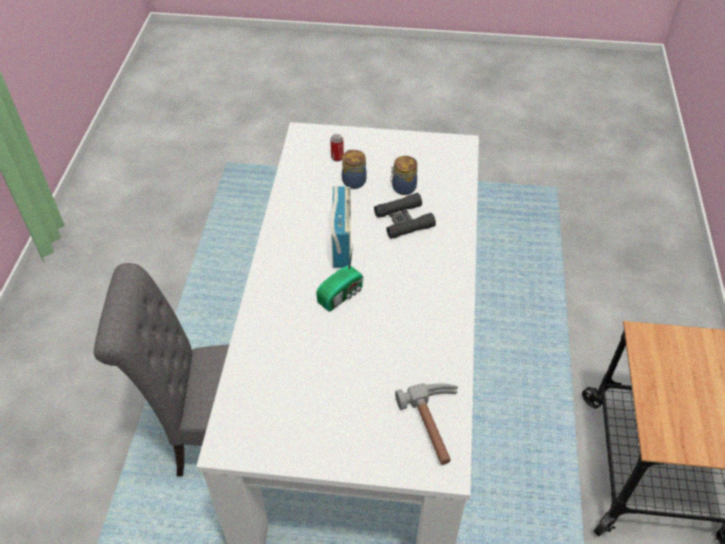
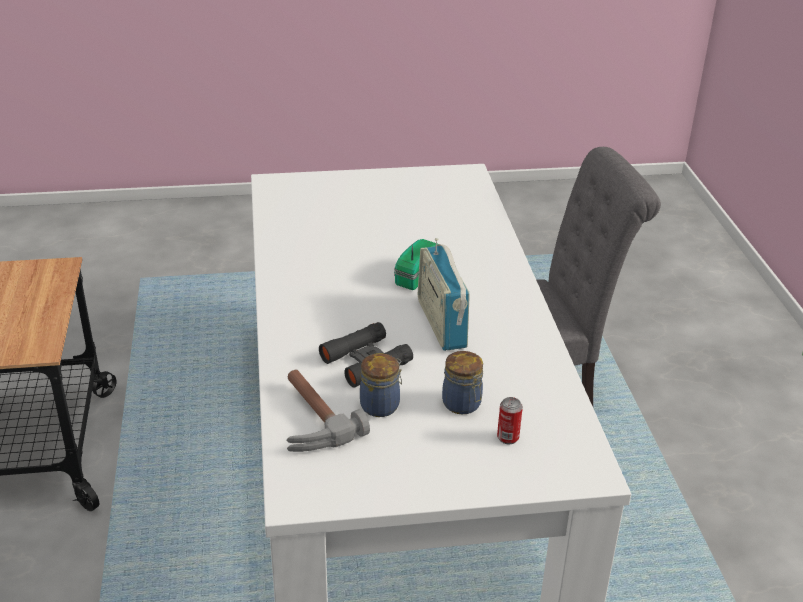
camera: 165 degrees right, 15 degrees down
hammer [395,383,459,465] -> hammer moved to [286,369,370,452]

